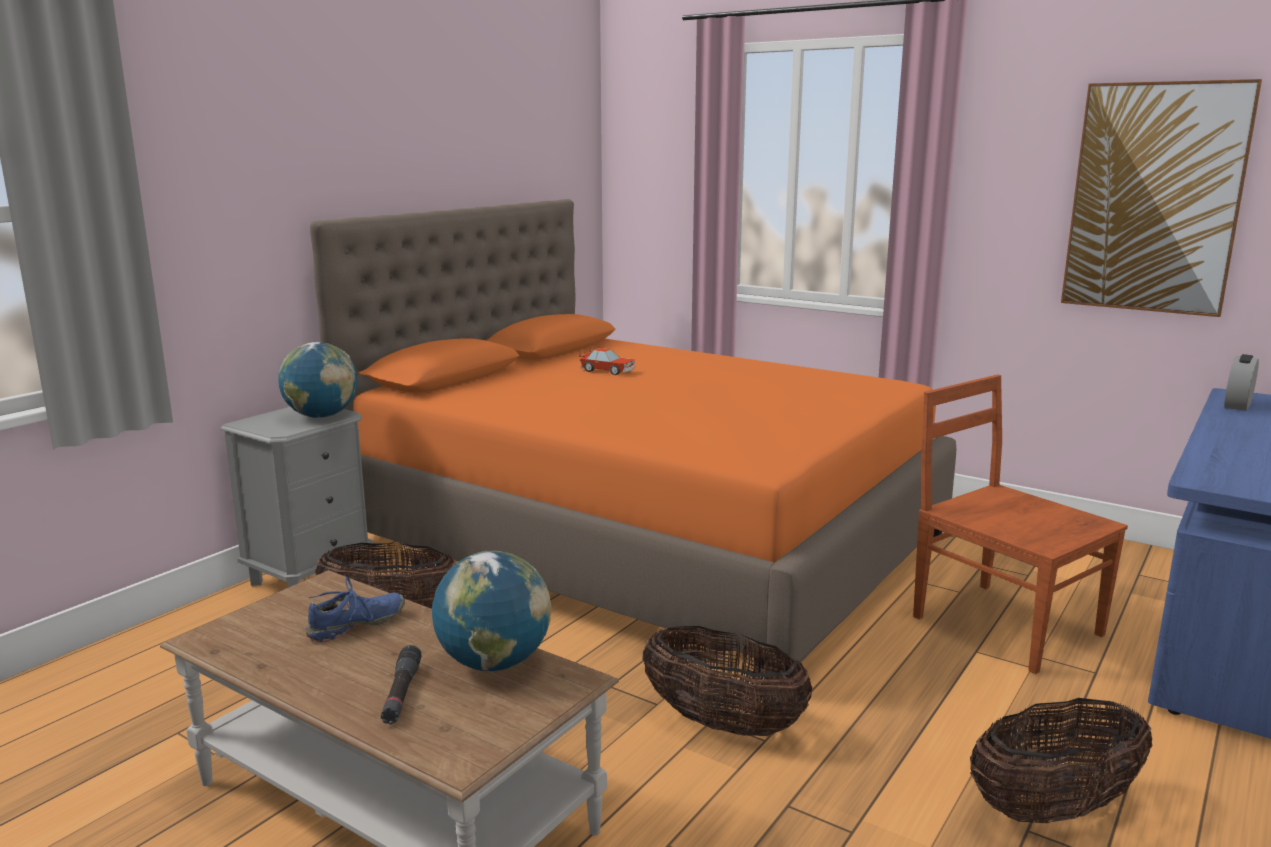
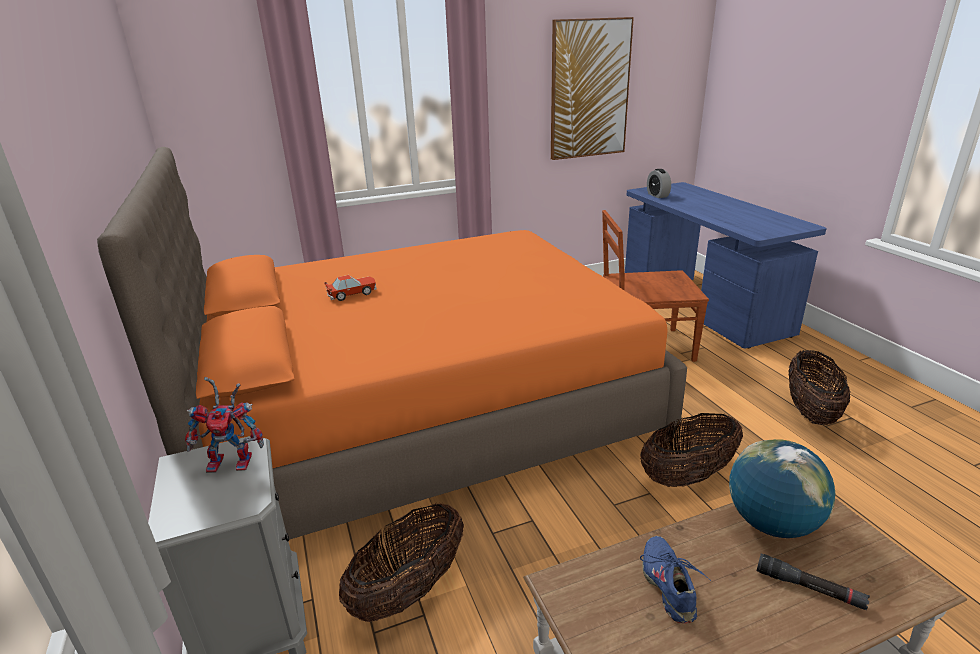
camera: 55 degrees left, 10 degrees up
globe [278,342,358,418] -> toy robot [185,377,264,473]

